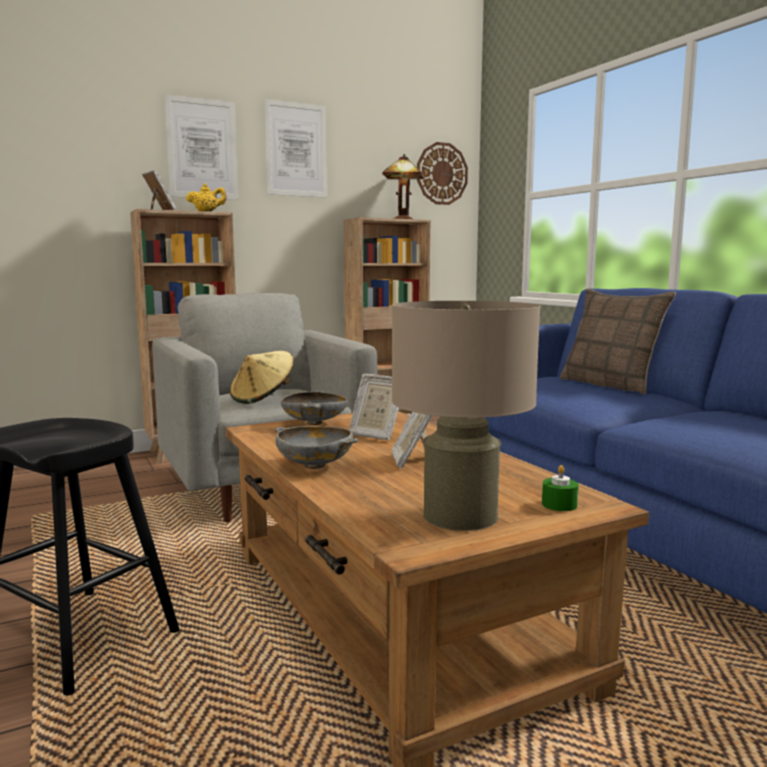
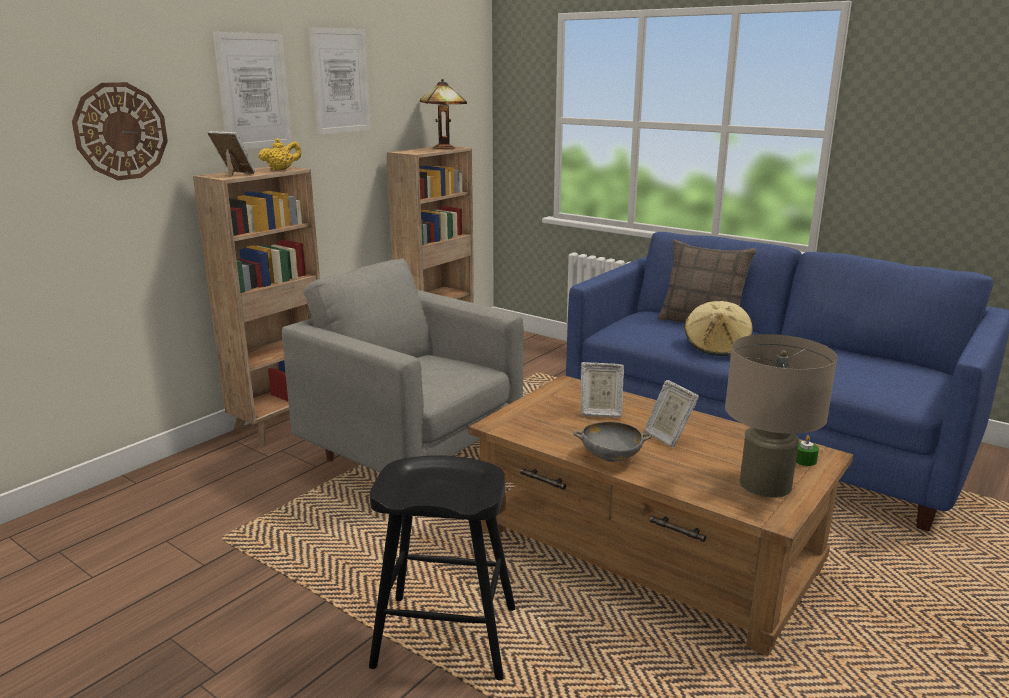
camera: 25 degrees left, 10 degrees up
beige hat [230,351,294,404] -> beige hat moved to [684,301,753,356]
grey bowl [281,391,348,425] -> none
wall clock [417,142,468,205] -> wall clock moved to [72,82,168,180]

